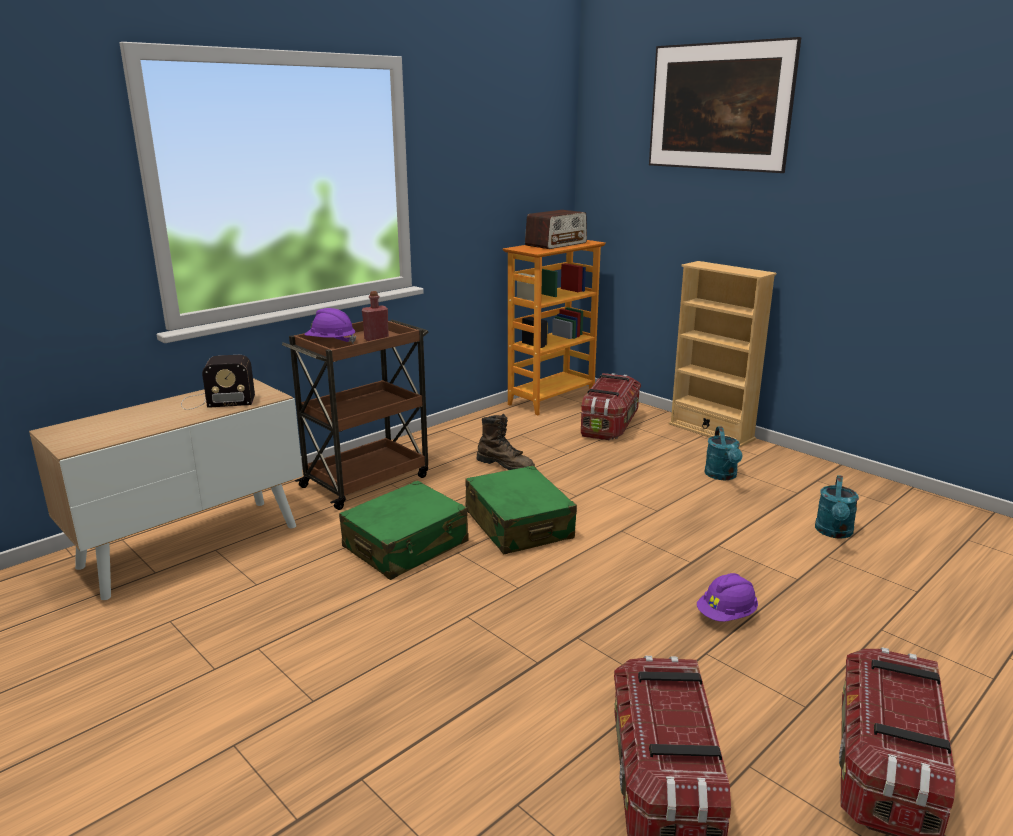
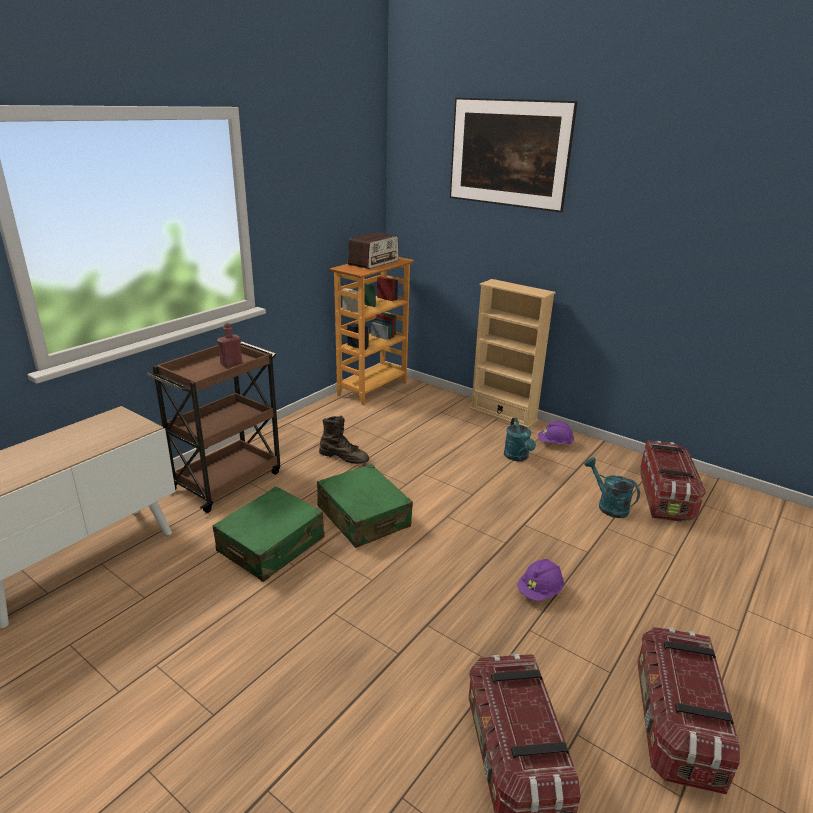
camera: 10 degrees left, 5 degrees up
radio [181,355,255,410] -> none
purple hard hat [304,308,357,344] -> purple hard hat moved to [538,421,574,444]
storage box [581,373,641,440] -> storage box moved to [640,441,706,522]
turquoise watering can [815,475,859,538] -> turquoise watering can turned 135 degrees clockwise [585,458,640,518]

